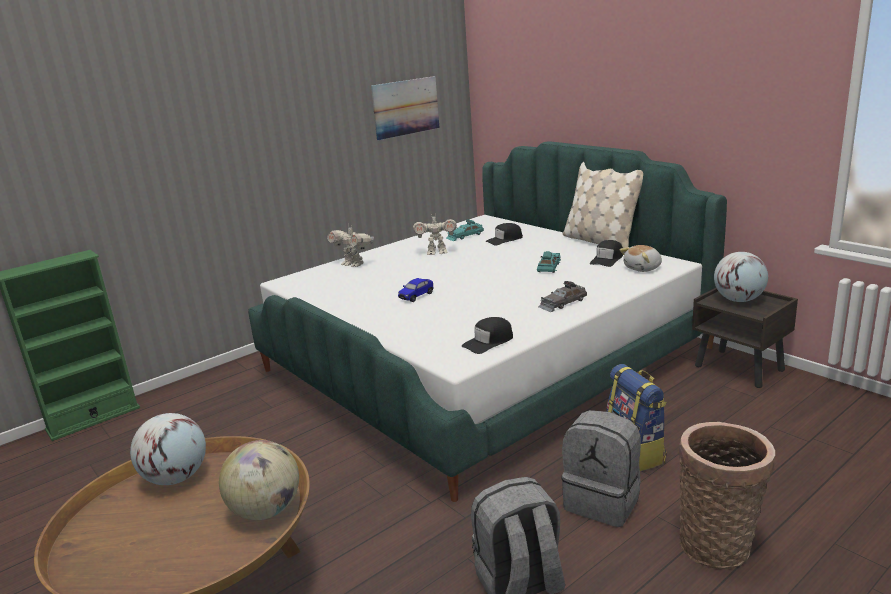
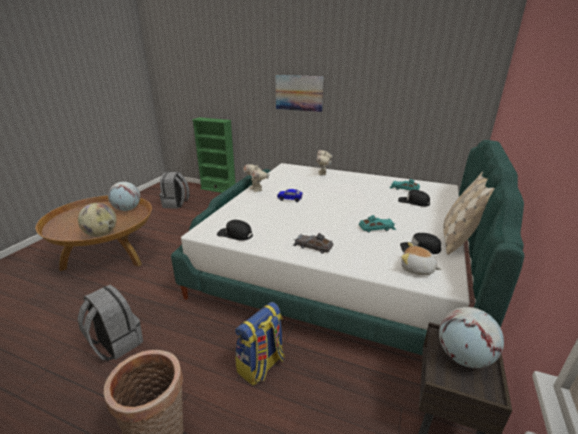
camera: 60 degrees right, 5 degrees up
picture [371,76,439,140] -> picture moved to [275,75,324,112]
toy robot [413,212,457,255] -> toy robot moved to [243,163,270,192]
grey backpack [562,410,641,527] -> grey backpack moved to [159,172,189,209]

